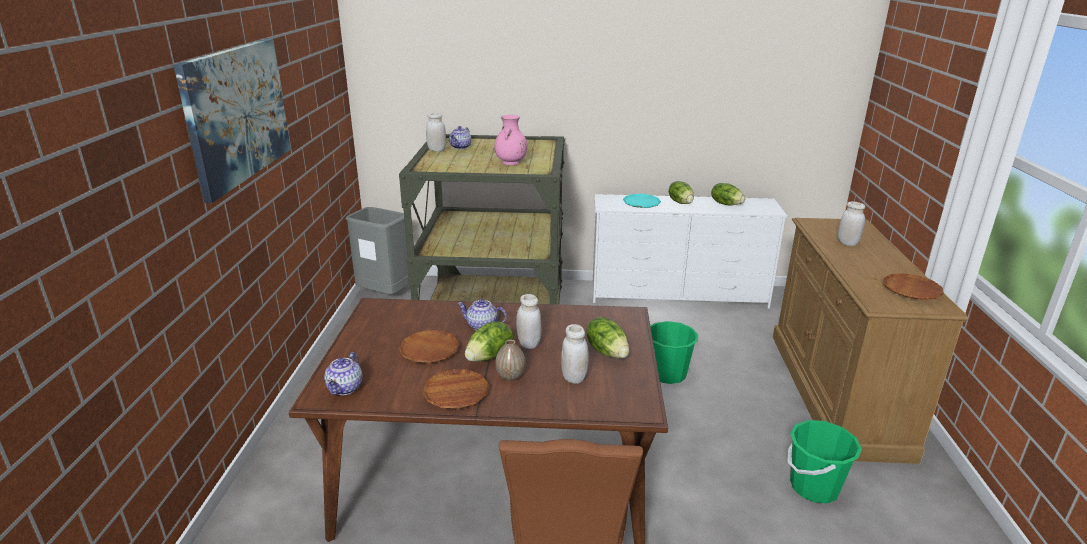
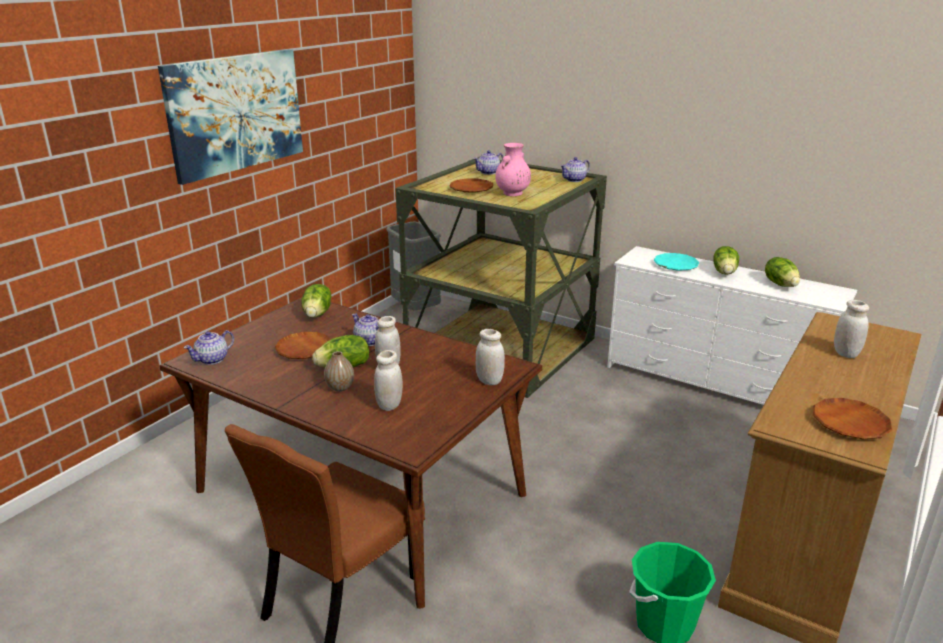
camera: 30 degrees right, 0 degrees up
brown plate [422,369,489,409] -> brown plate moved to [450,178,493,192]
white jar [426,113,446,151] -> white jar moved to [476,329,505,385]
lettuce [587,317,629,358] -> lettuce moved to [301,284,331,318]
green bucket [650,321,698,384] -> none
none -> teapot [560,157,590,182]

